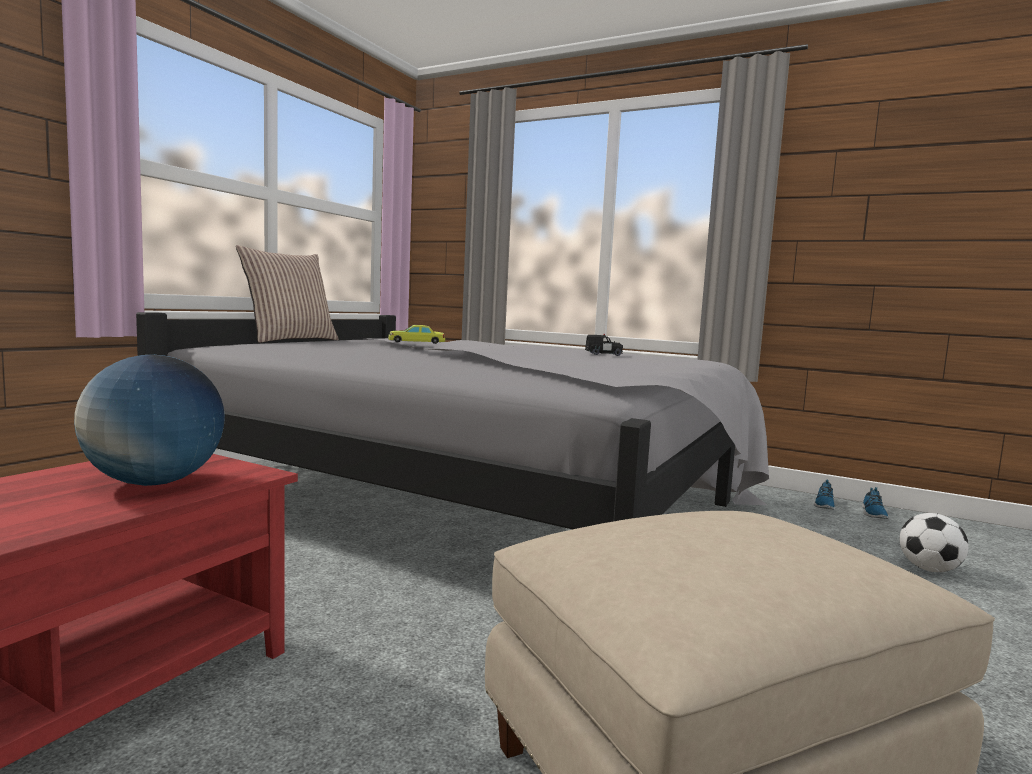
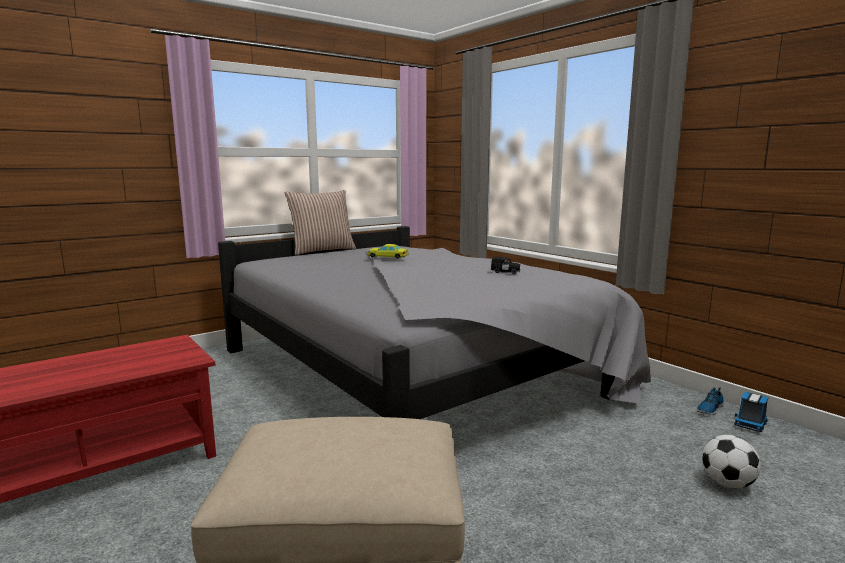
camera: 25 degrees right, 5 degrees up
globe [74,355,225,486] -> none
shoe [862,487,889,519] -> toy truck [734,392,768,432]

